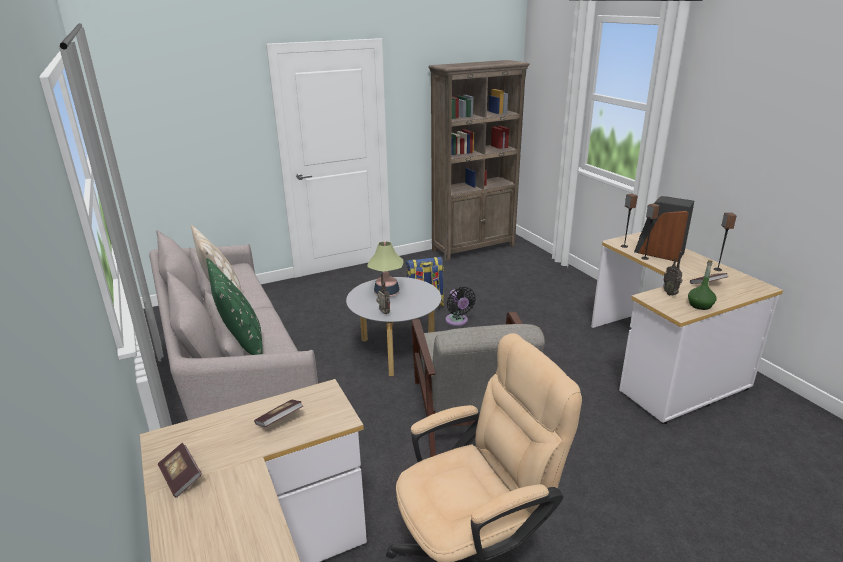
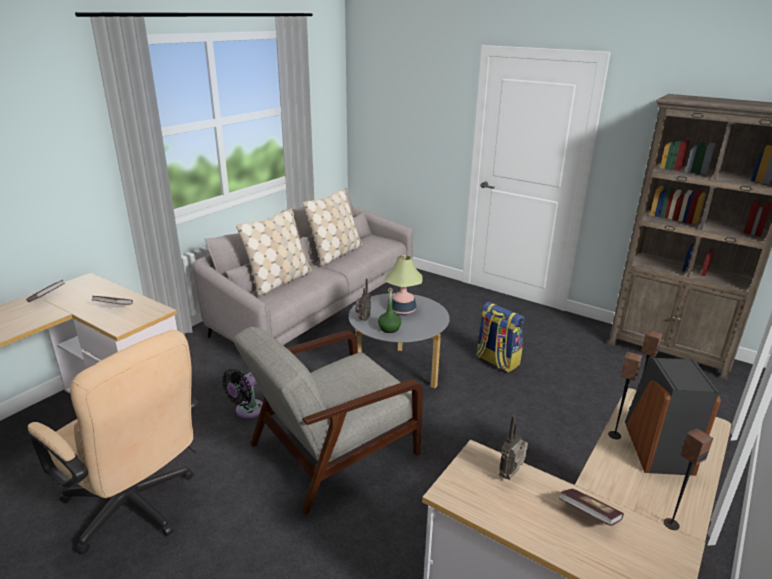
camera: 60 degrees right, 0 degrees up
green pillow [206,258,263,355] -> beige pillow [236,208,312,296]
black fan [445,287,476,326] -> black fan moved to [222,369,263,419]
green bottle [688,260,716,310] -> green bottle moved to [378,288,402,333]

